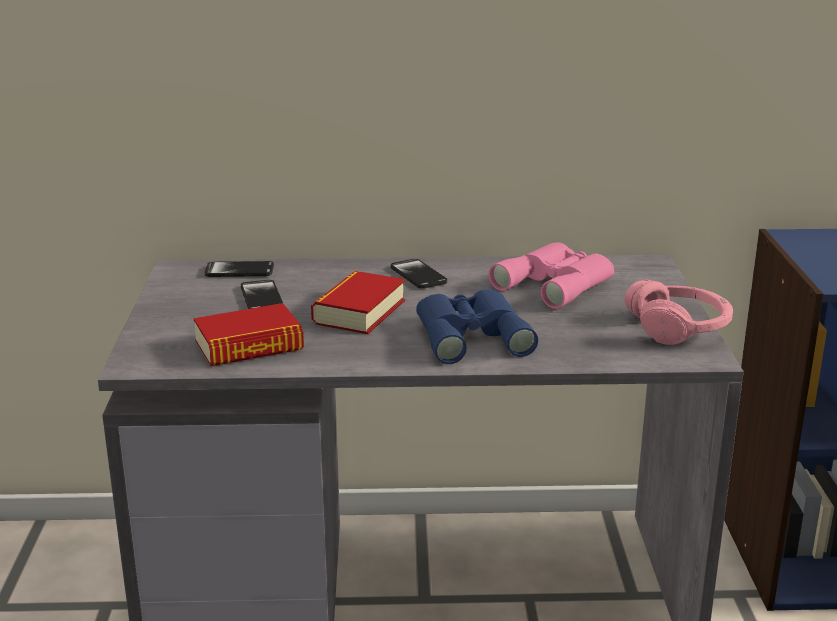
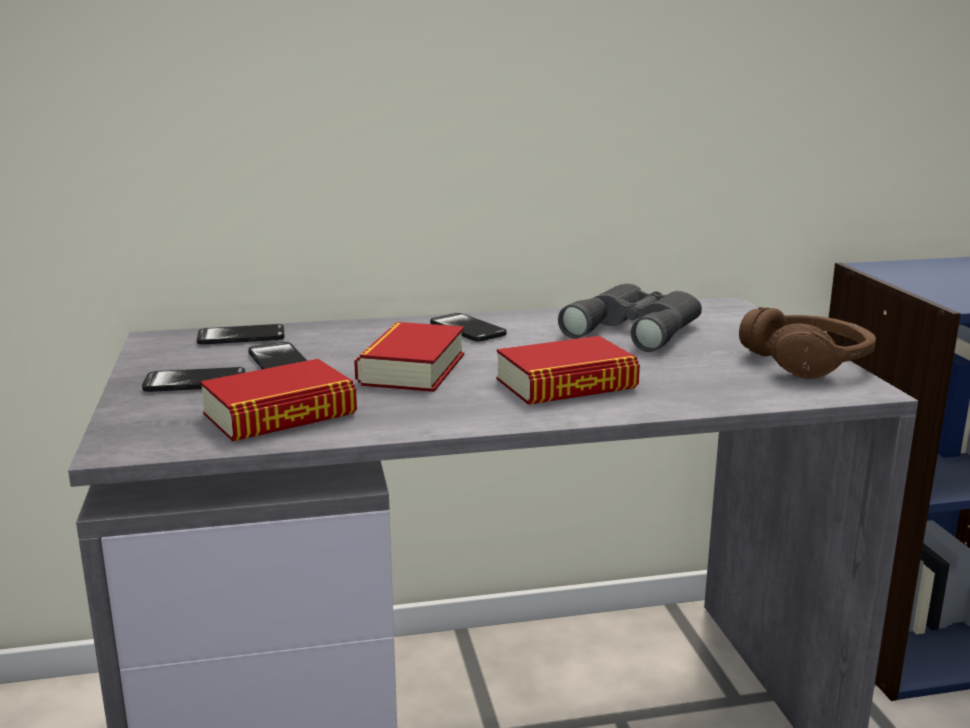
camera: 10 degrees left, 5 degrees down
blue binoculars [416,290,538,364] -> book [497,336,640,405]
pink binoculars [489,242,614,309] -> grey binoculars [558,284,702,352]
pink headphones [625,279,733,345] -> brown headphones [739,307,876,379]
none -> phone [142,367,245,392]

